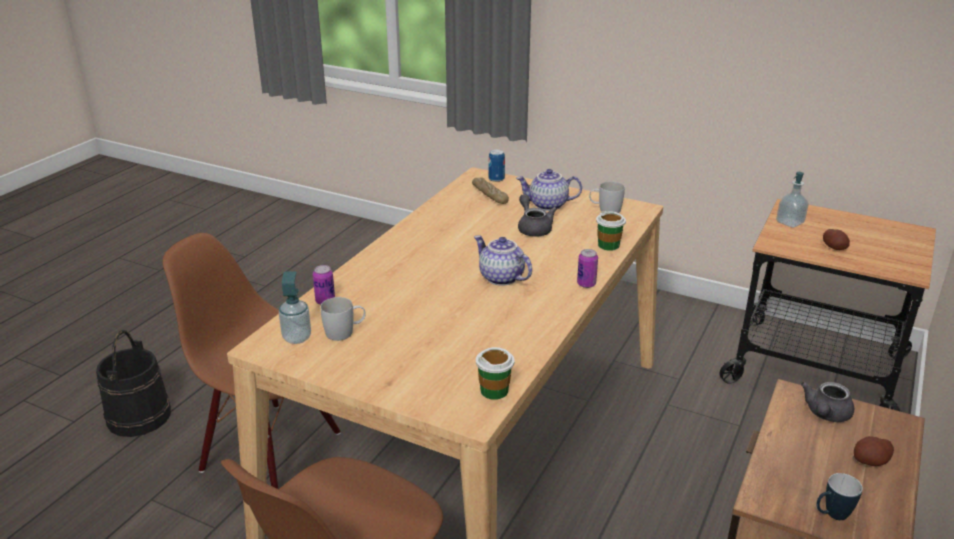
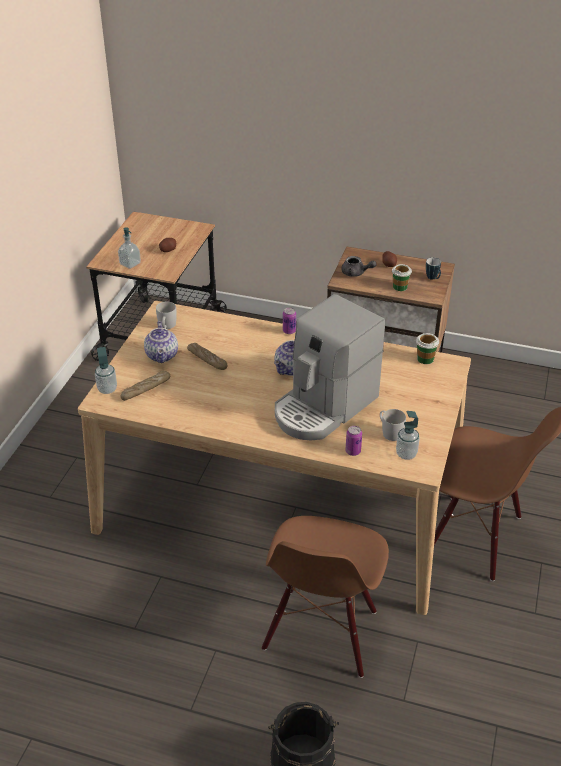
camera: 100 degrees left, 10 degrees up
can [489,149,505,182] -> soap dispenser [95,347,117,394]
grey teapot [518,194,556,237] -> bread [187,343,227,370]
cup [596,211,626,251] -> cup moved to [392,264,412,291]
none -> coffee machine [275,294,385,440]

